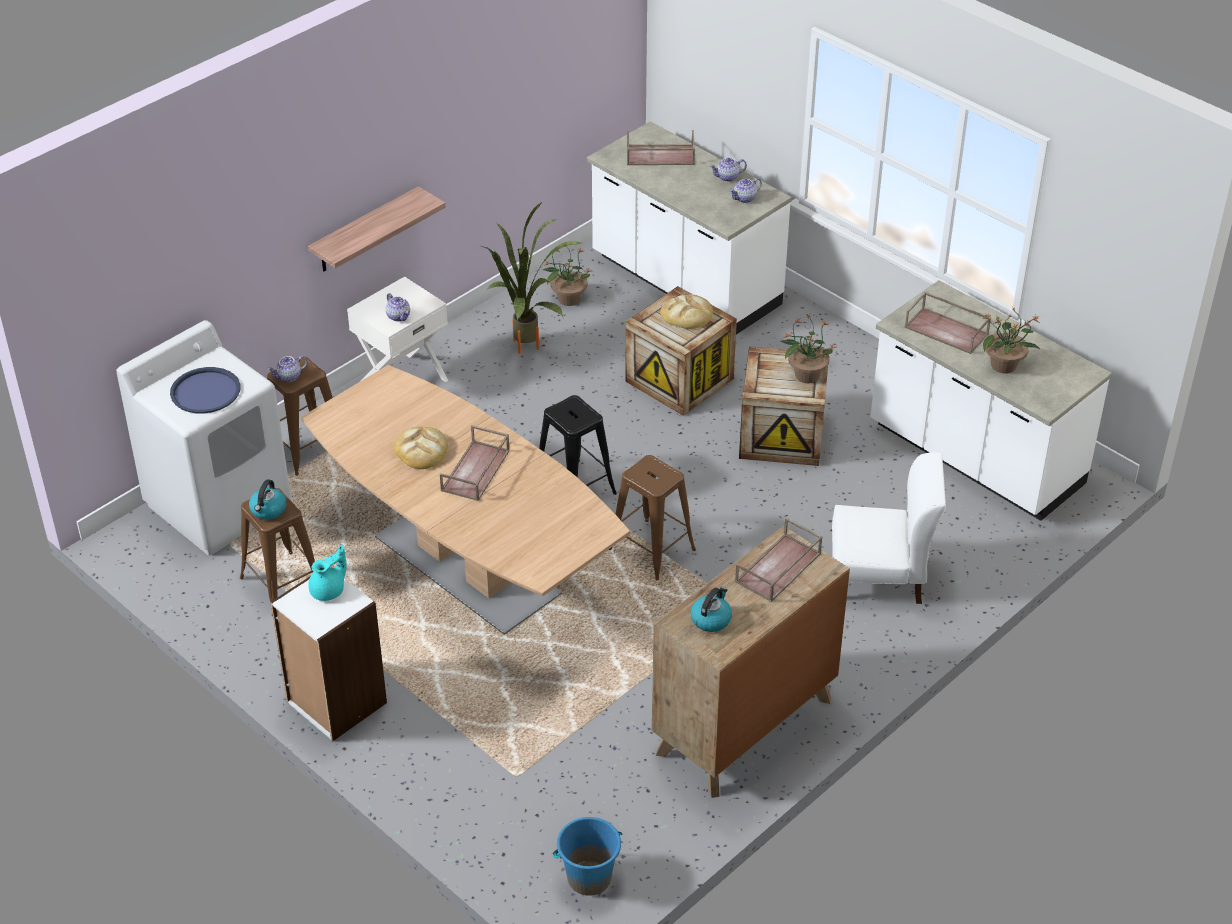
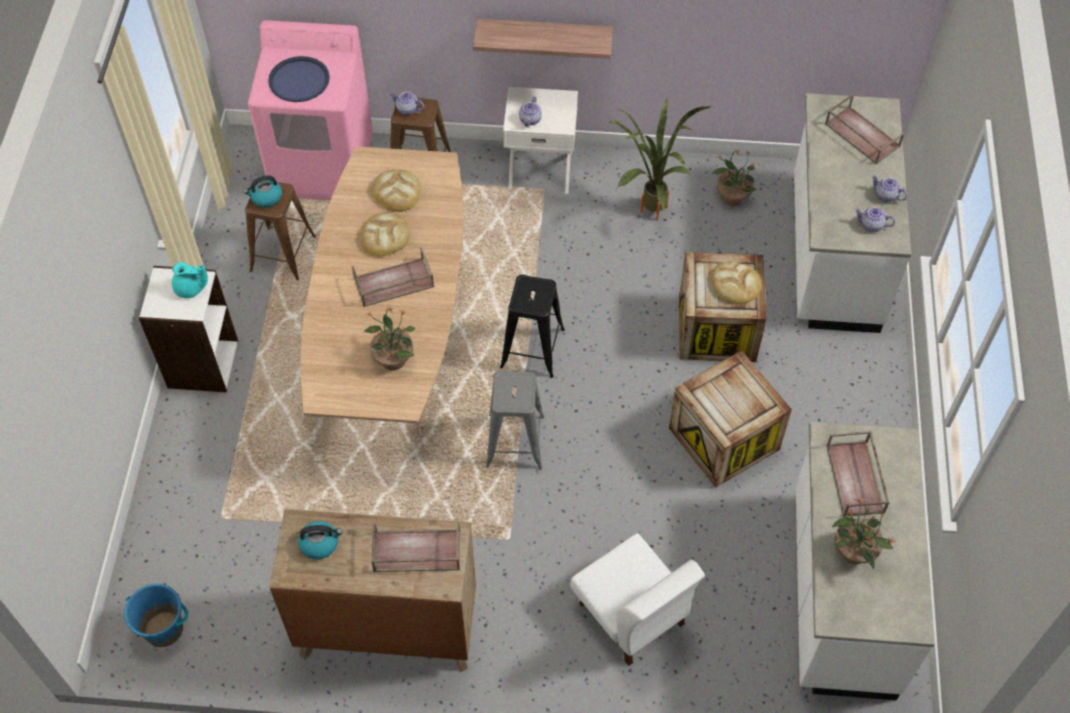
camera: 50 degrees right, 15 degrees up
white washing machine [116,320,291,555] -> pink washing machine [248,20,373,200]
brown stool [609,455,696,580] -> grey stool [486,371,544,470]
potted plant [780,314,836,383] -> potted plant moved to [364,306,415,371]
none -> bread [372,169,421,212]

